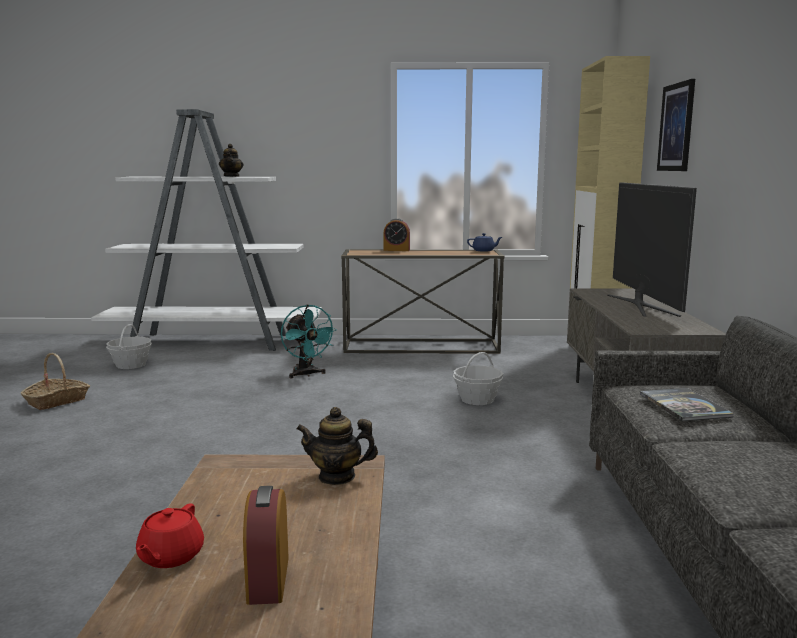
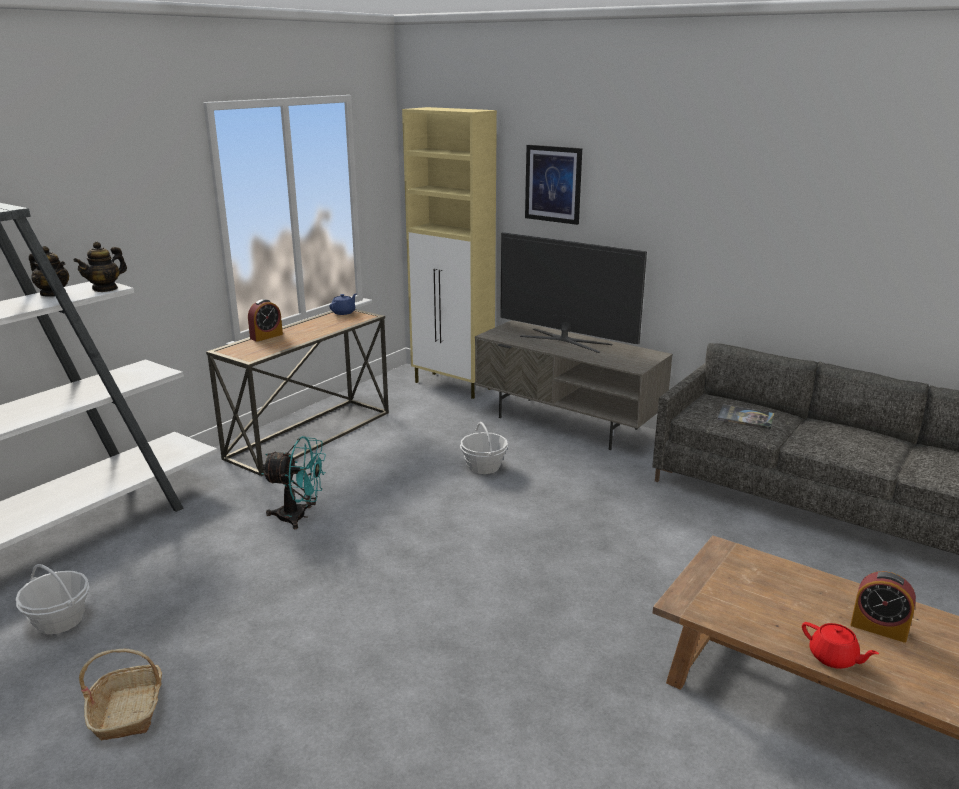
camera: 55 degrees left, 10 degrees up
teapot [296,407,378,485] -> teapot moved to [73,242,127,292]

